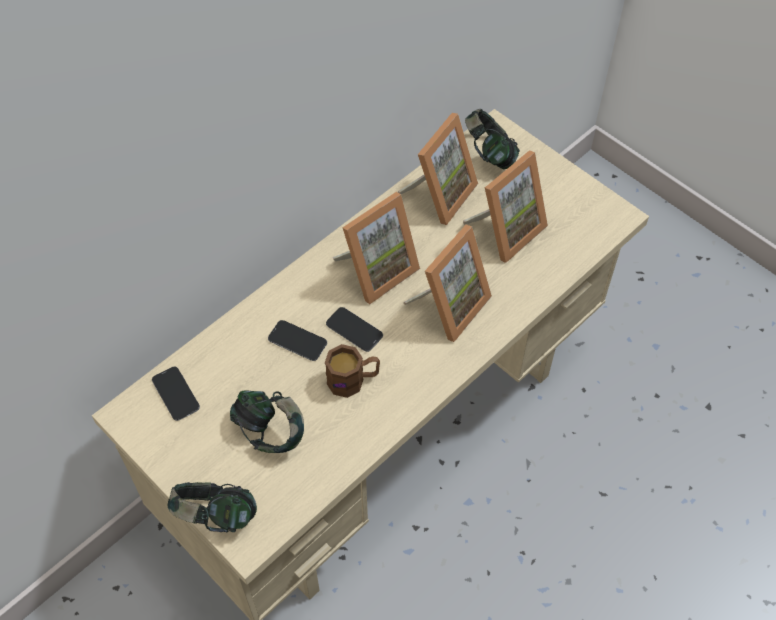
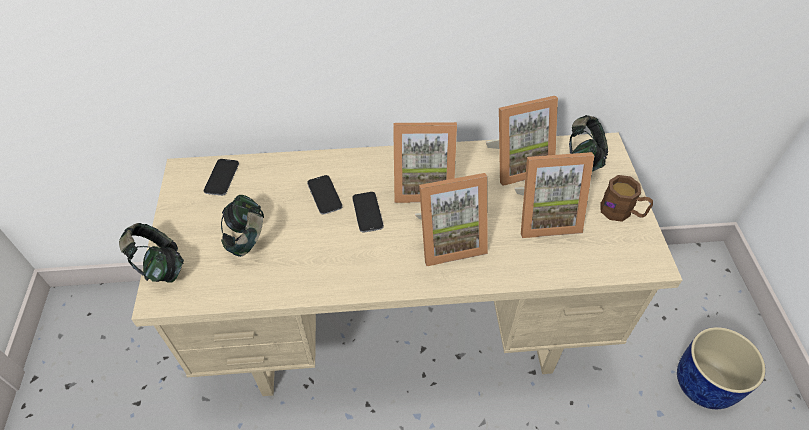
camera: 40 degrees right, 5 degrees down
brown mug [325,344,380,398] -> brown mug moved to [600,175,653,222]
none -> blue planter [677,327,766,409]

